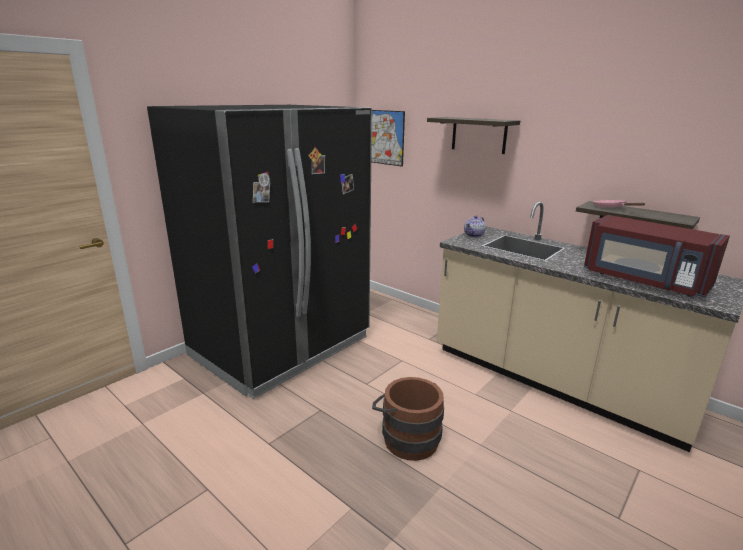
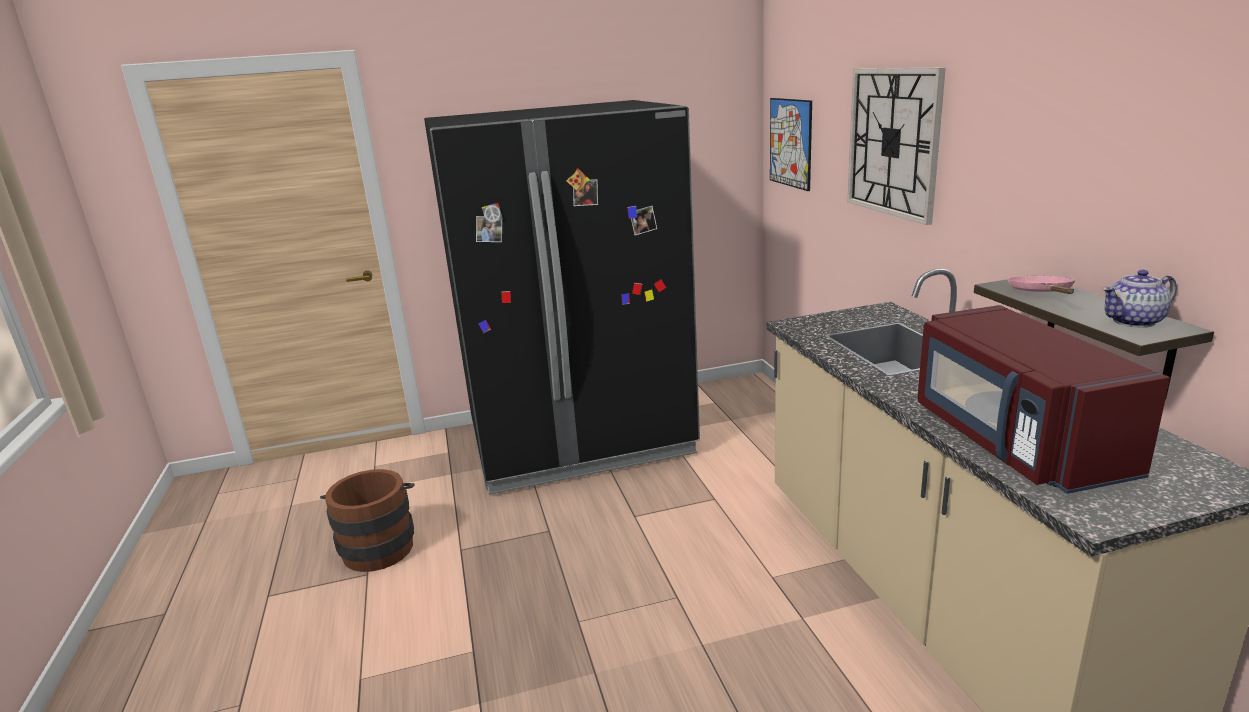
camera: 35 degrees right, 0 degrees up
brown bucket [372,377,444,461] -> brown bucket moved to [320,469,415,572]
shelf [427,117,520,154] -> wall clock [847,68,946,225]
teapot [464,215,486,238] -> teapot moved to [1102,270,1177,328]

